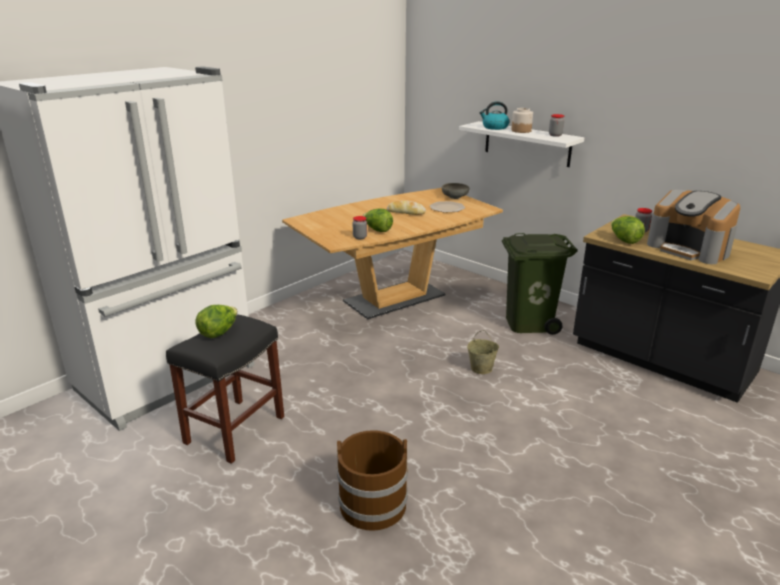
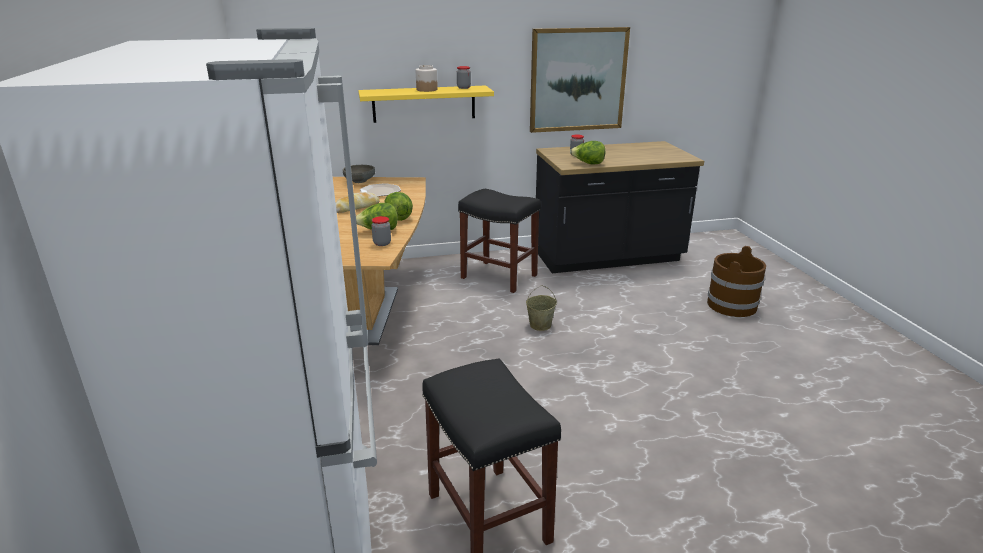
camera: 55 degrees left, 0 degrees up
lettuce [195,305,237,338] -> lettuce moved to [384,192,413,221]
brown bucket [337,430,408,531] -> brown bucket moved to [707,246,766,317]
white shelf [459,121,585,167] -> yellow shelf [358,85,494,123]
kettle [479,101,509,130] -> none
green trash can [502,233,578,335] -> black stool [458,189,541,293]
coffee machine [647,190,740,264] -> none
none -> picture [530,27,630,133]

